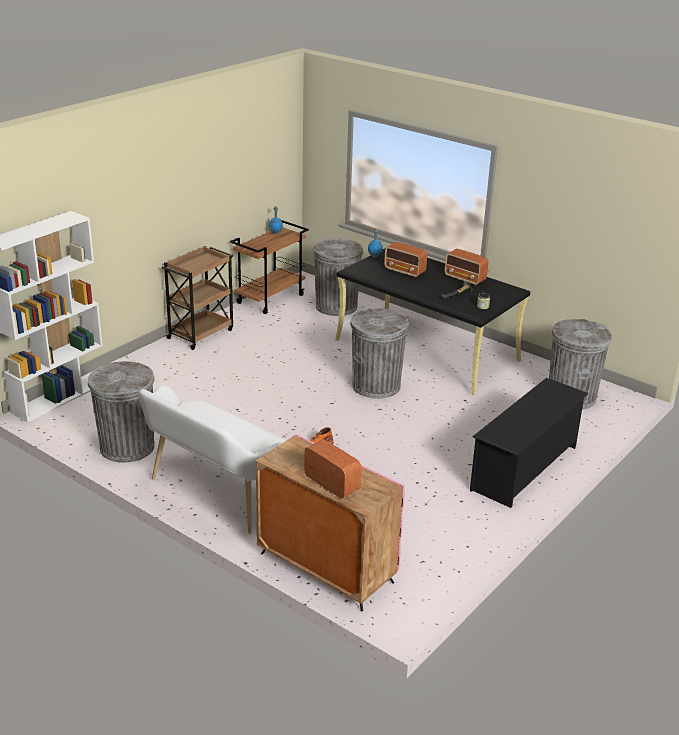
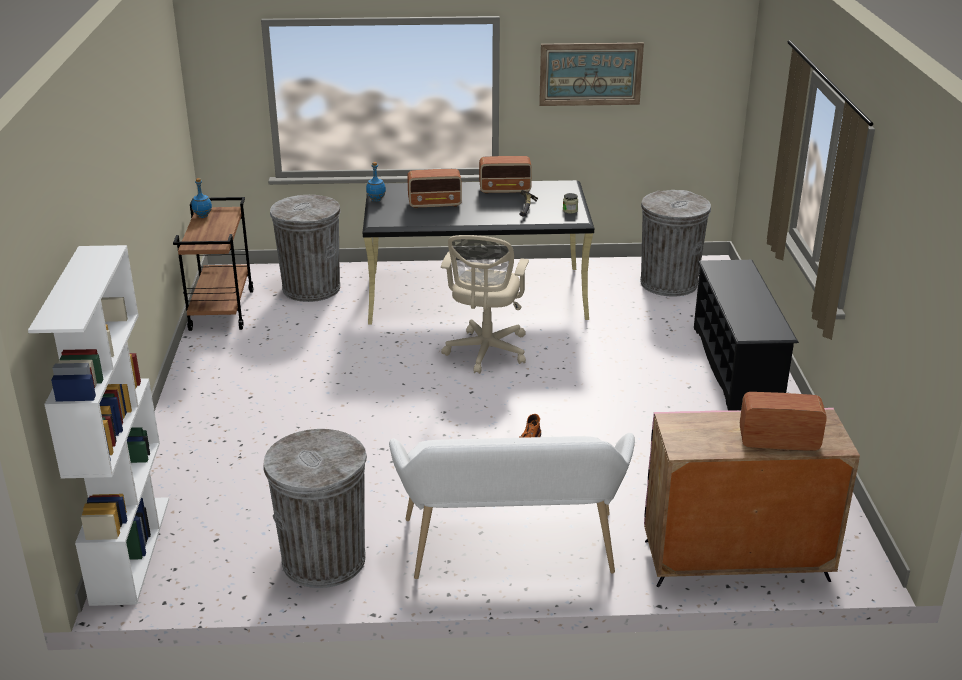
camera: 40 degrees left, 0 degrees up
brown cart [162,246,233,350] -> none
grey trash can [350,308,409,399] -> beige office chair [441,235,529,374]
none -> picture [539,43,644,106]

